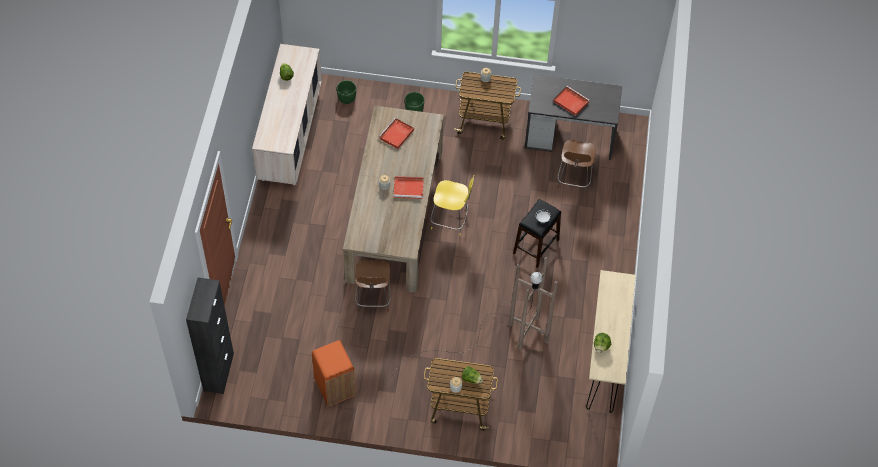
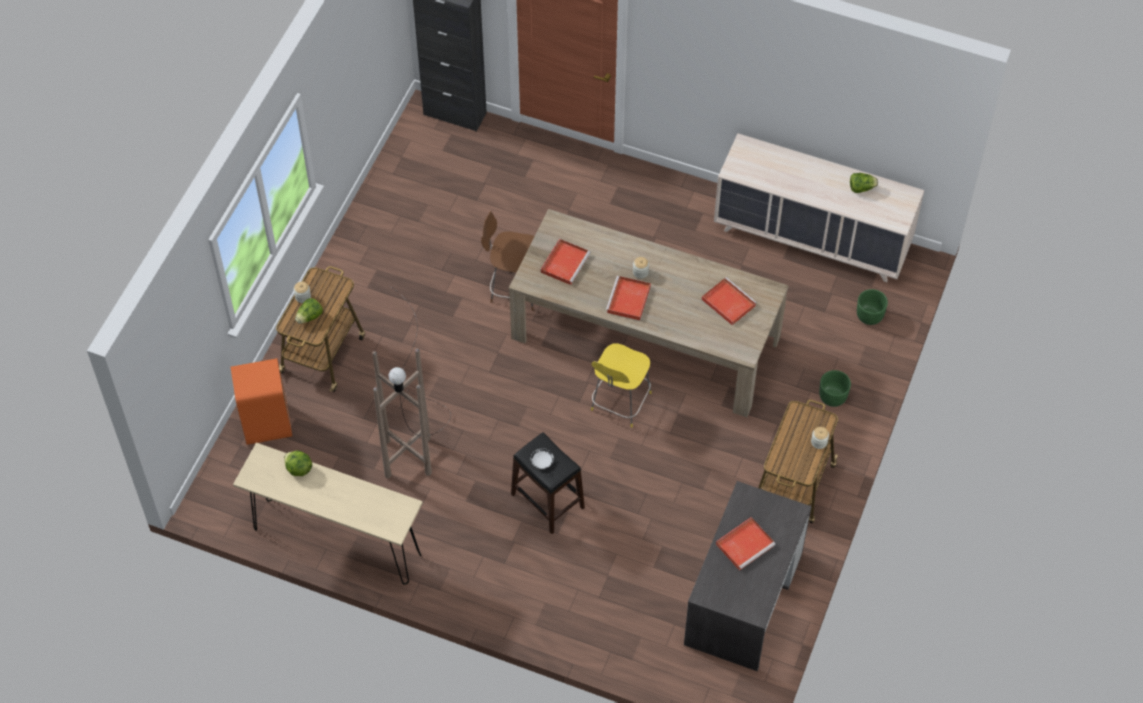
camera: 105 degrees right, 0 degrees up
orange trash can [312,340,356,406] -> orange trash can moved to [231,358,292,445]
brown chair [557,140,596,193] -> none
none -> red tray [540,239,591,285]

